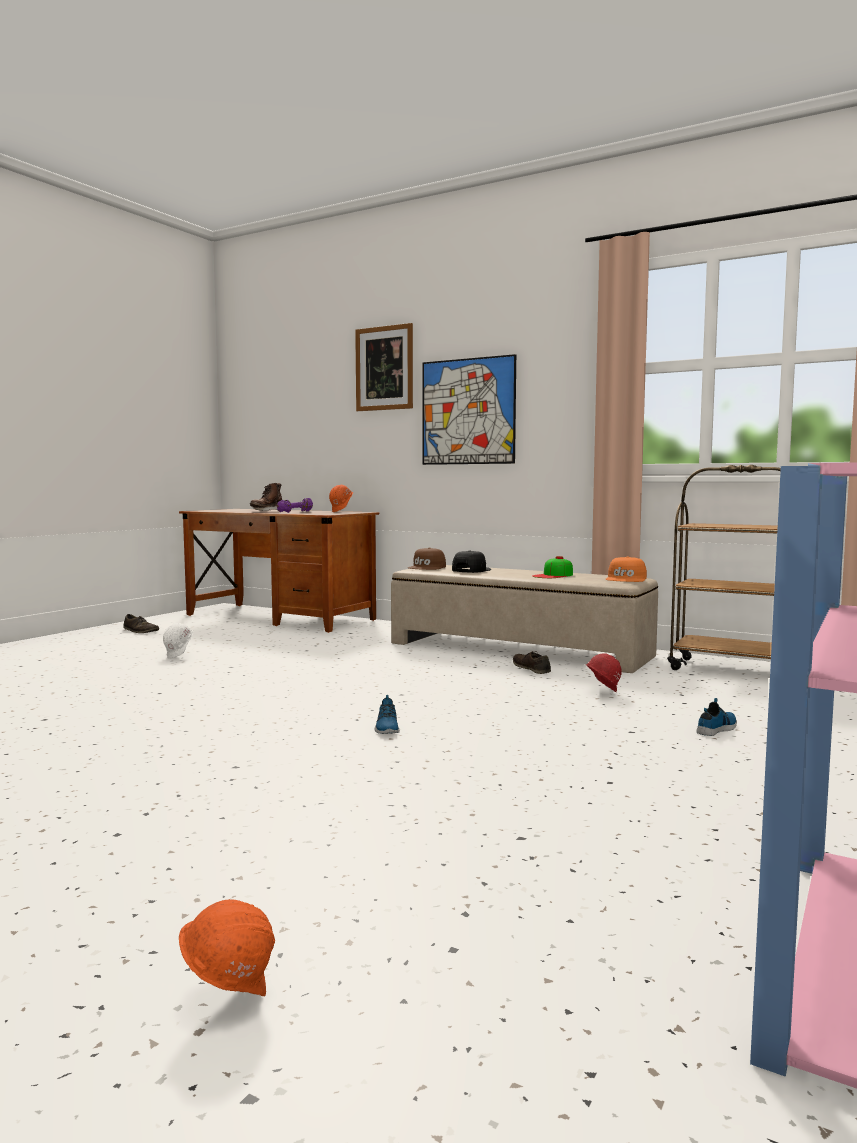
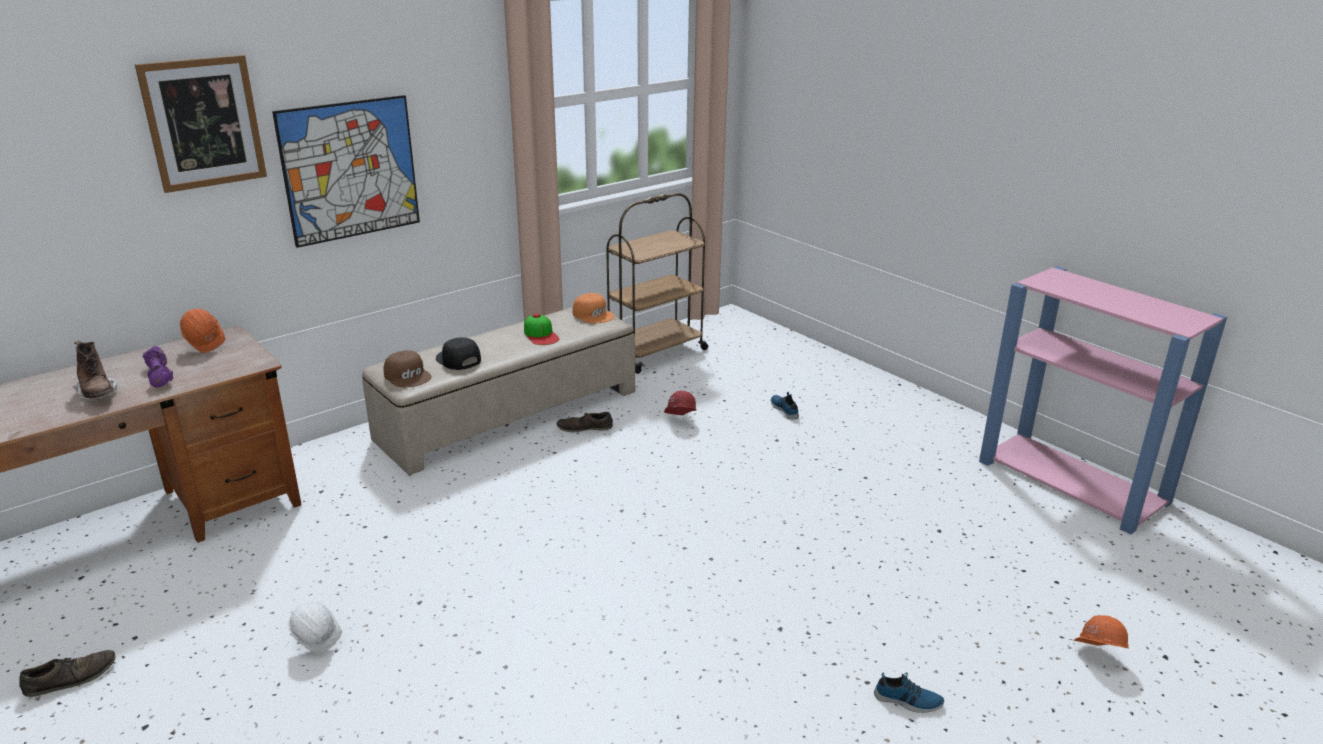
camera: 70 degrees left, 20 degrees up
shoe [375,695,400,734] -> shoe moved to [874,672,944,713]

